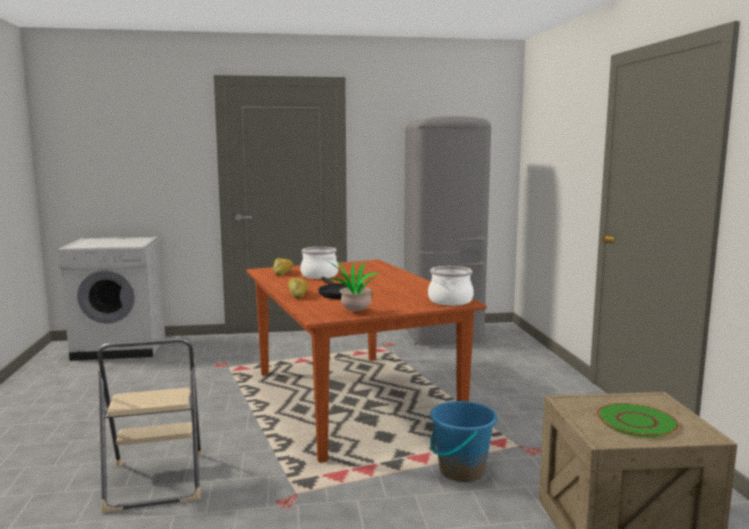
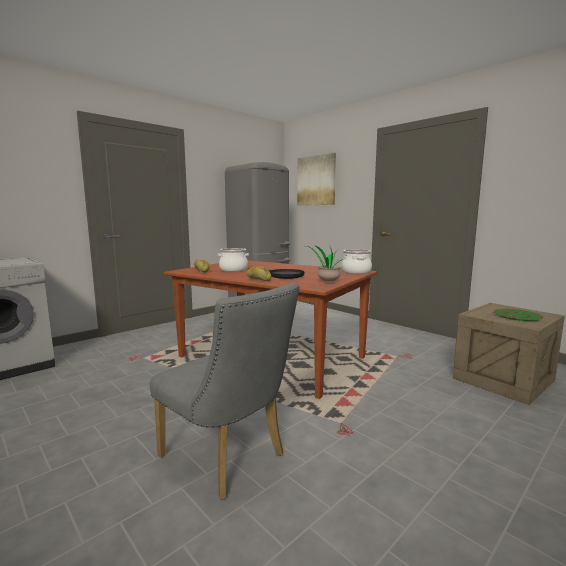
camera: 35 degrees left, 0 degrees up
beige step ladder [98,338,203,513] -> grey chair [150,282,300,500]
blue bucket [430,401,497,482] -> none
none -> picture [297,153,336,206]

